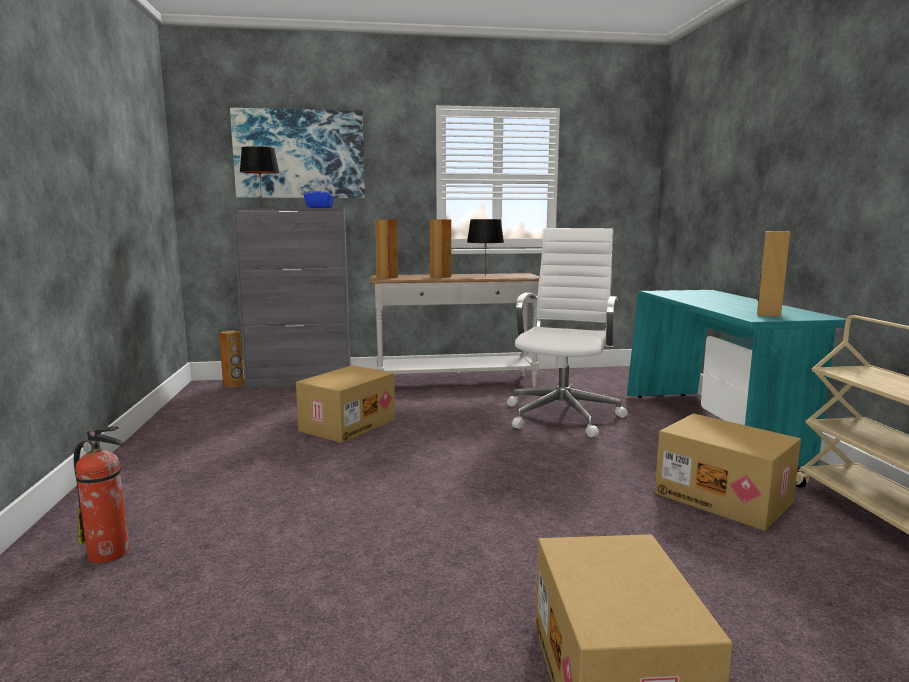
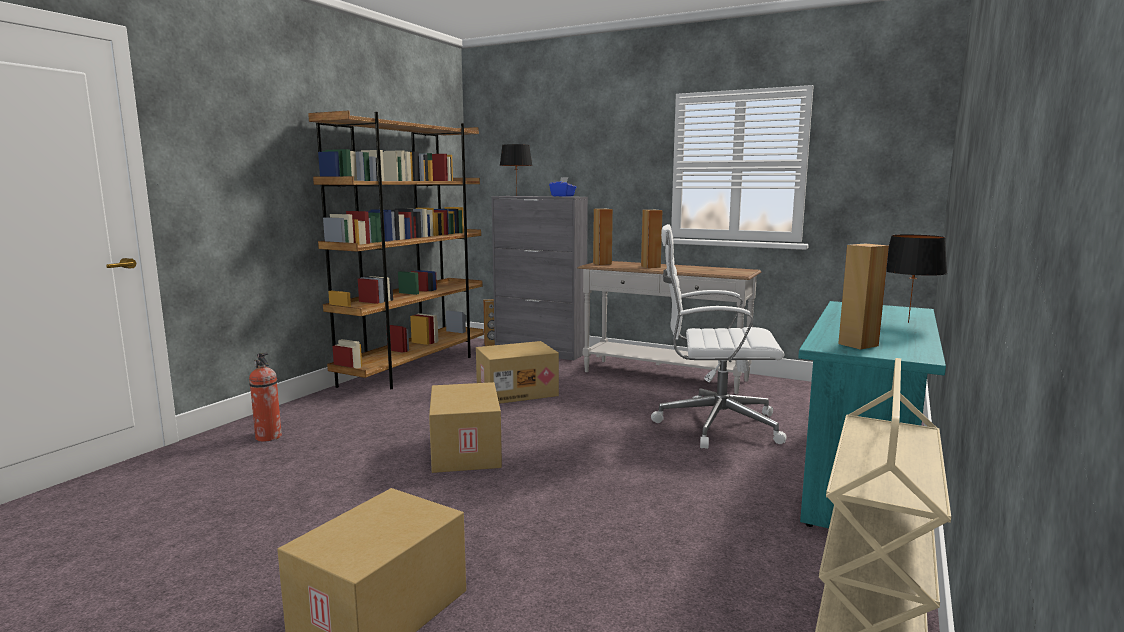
camera: 35 degrees right, 0 degrees up
picture [230,108,365,198] -> none
black table lamp [467,219,504,267] -> black table lamp moved to [886,234,947,323]
white office chair [507,228,628,437] -> white office chair turned 135 degrees counterclockwise [651,224,787,449]
cardboard box [655,413,801,531] -> cardboard box moved to [429,382,502,473]
none -> brown bookcase [308,111,484,389]

